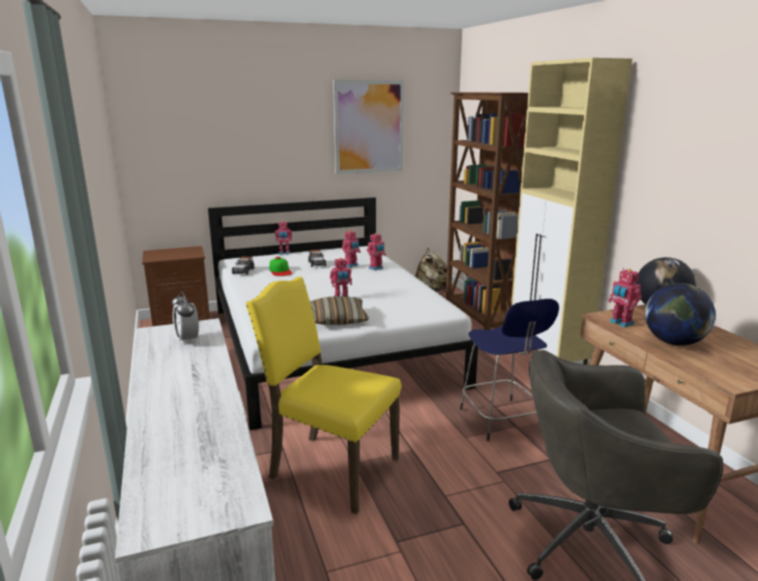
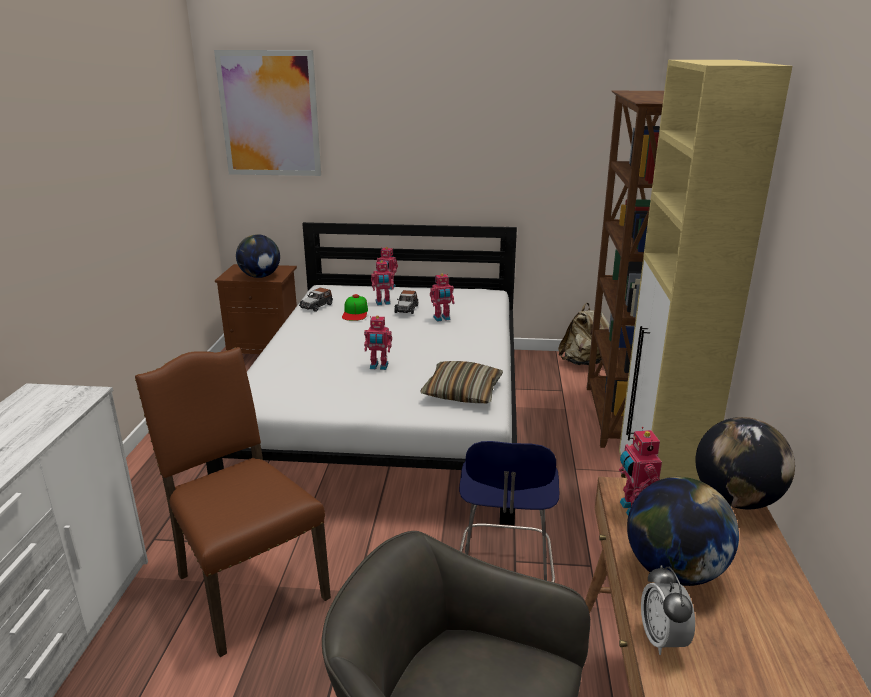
camera: 25 degrees right, 5 degrees up
alarm clock [172,291,199,345] -> alarm clock moved to [641,565,695,655]
yellow chair [245,277,401,514] -> brown chair [135,347,331,657]
pillow [310,296,369,325] -> pillow moved to [420,361,503,403]
picture [333,80,404,174] -> picture moved to [214,50,321,176]
toy robot [367,233,386,271] -> toy robot moved to [371,260,394,306]
none -> globe [236,234,280,278]

